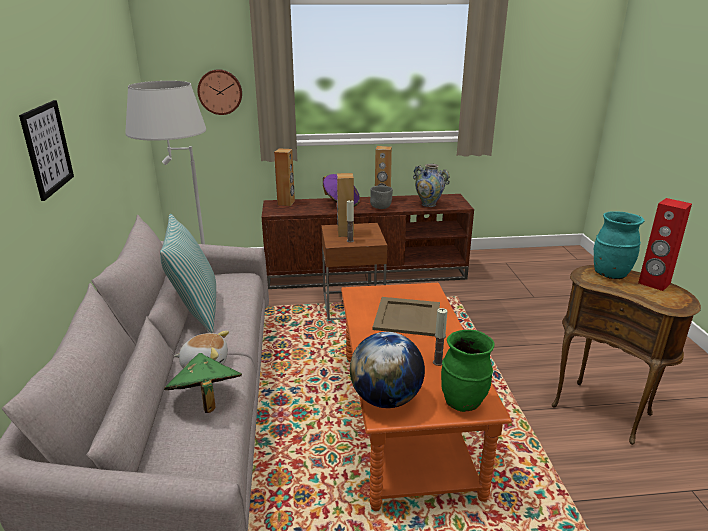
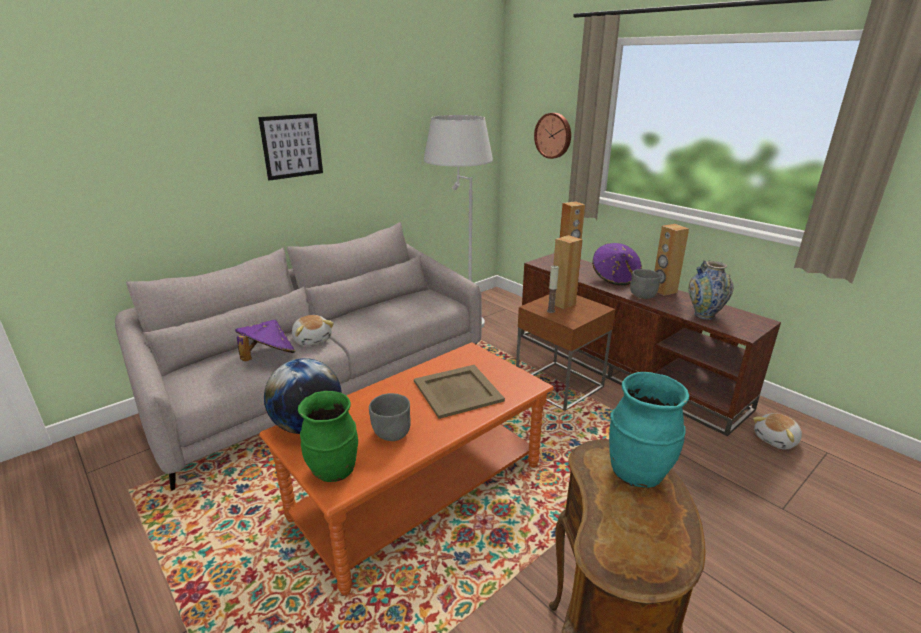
camera: 55 degrees right, 0 degrees up
pillow [160,214,216,333] -> none
green hat [164,353,242,413] -> purple hat [235,320,295,361]
candle [433,308,447,366] -> grey bowl [369,393,411,441]
red speaker [638,198,692,291] -> none
none -> plush toy [753,413,802,449]

